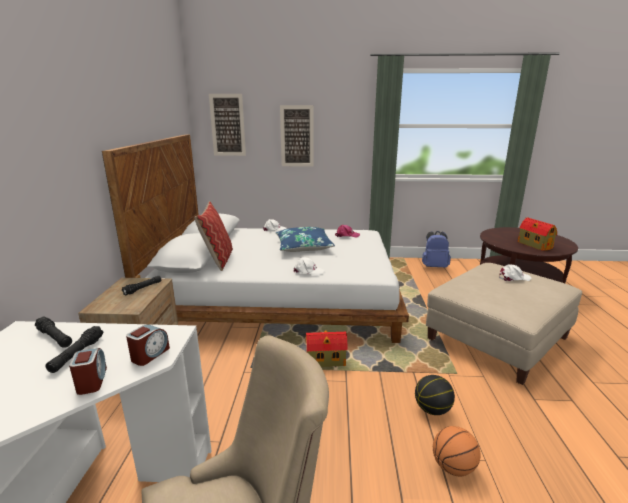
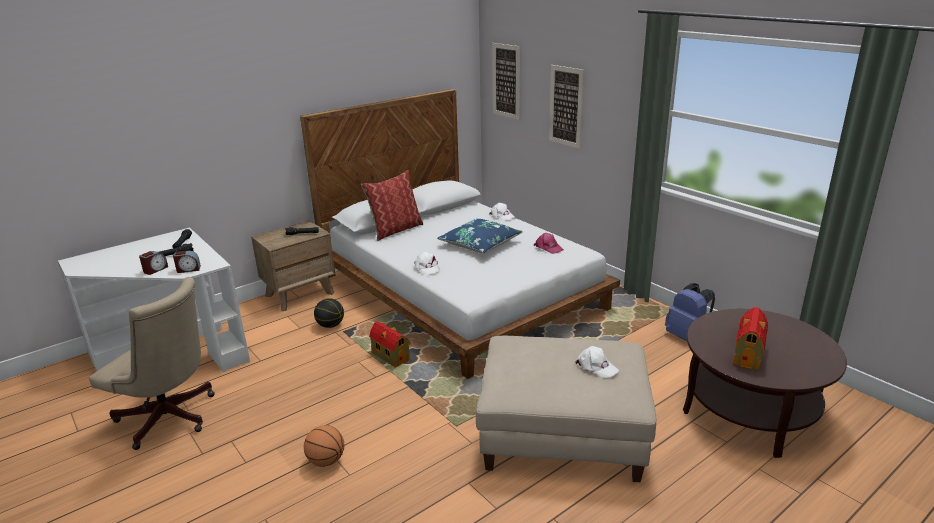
camera: 50 degrees right, 5 degrees up
basketball [415,375,455,415] -> basketball moved to [314,298,344,328]

